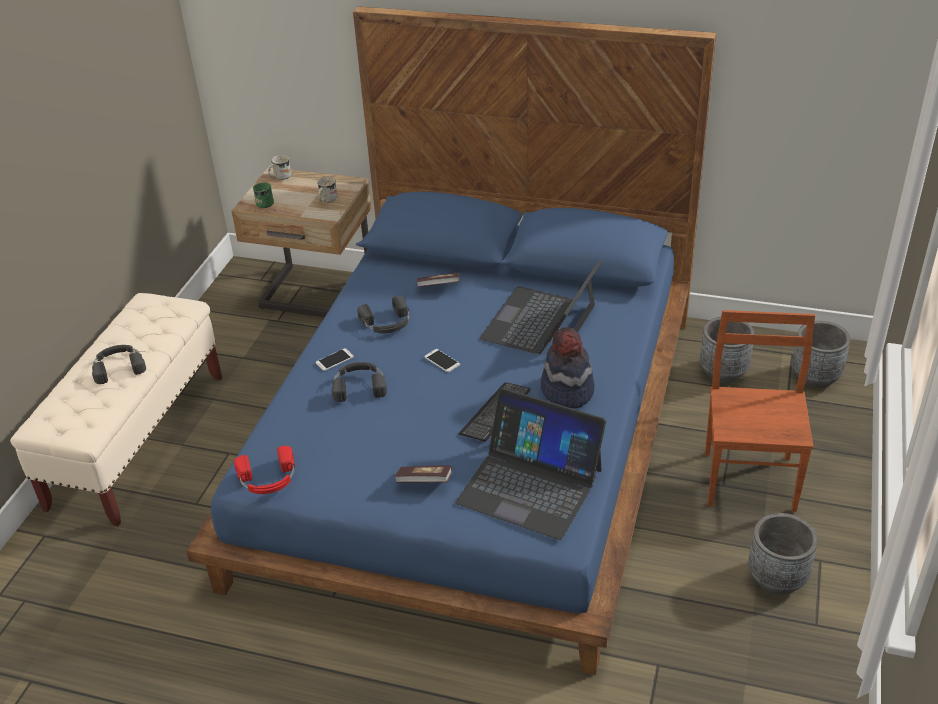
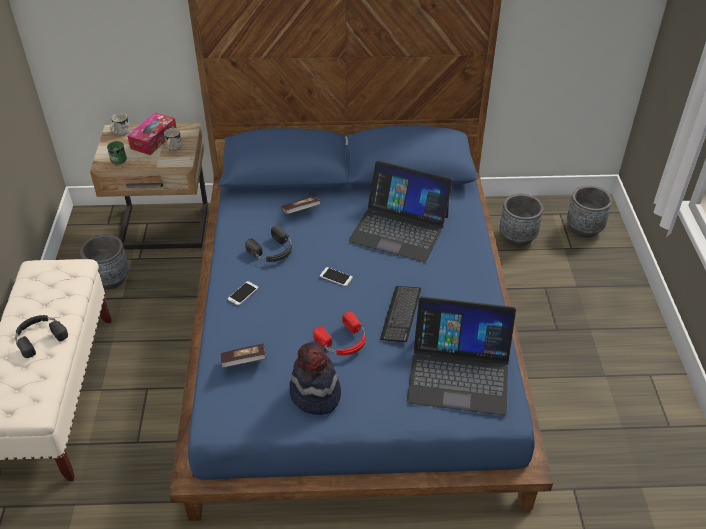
camera: 20 degrees left, 5 degrees up
red headphones [234,446,295,494] -> red headphones moved to [313,312,365,356]
black headphones [332,362,387,402] -> none
book [395,466,452,483] -> book moved to [221,344,266,368]
laptop [480,260,602,355] -> laptop turned 75 degrees counterclockwise [348,161,453,262]
hat [541,327,595,408] -> hat moved to [289,342,341,415]
brown chair [705,310,815,512] -> none
grey planter [748,513,818,595] -> grey planter moved to [80,234,129,290]
none -> tissue box [127,112,177,155]

